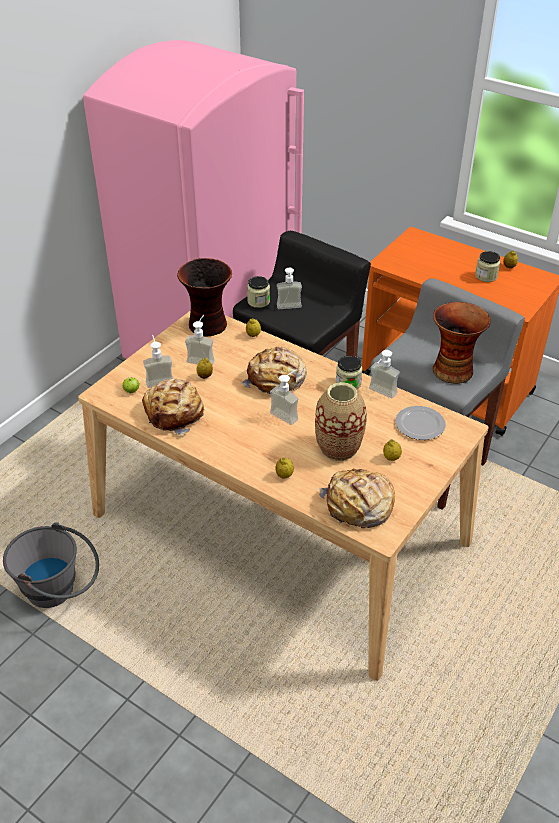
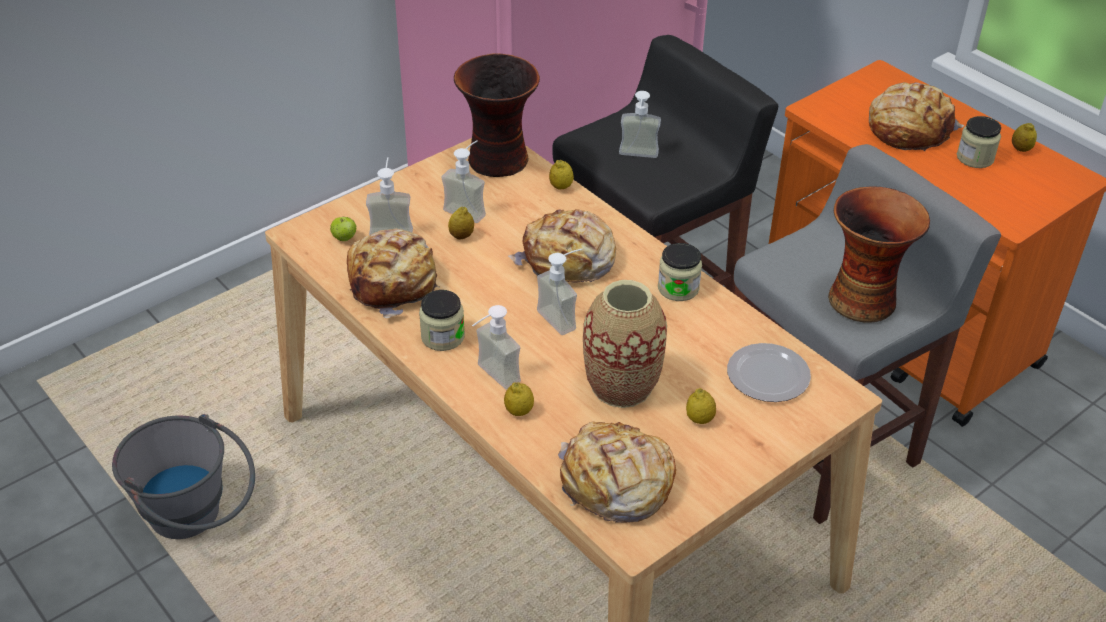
camera: 15 degrees right, 0 degrees up
jar [247,276,270,308] -> jar moved to [419,290,465,351]
soap dispenser [369,350,400,398] -> soap dispenser moved to [472,305,521,390]
none -> bread [869,82,964,151]

